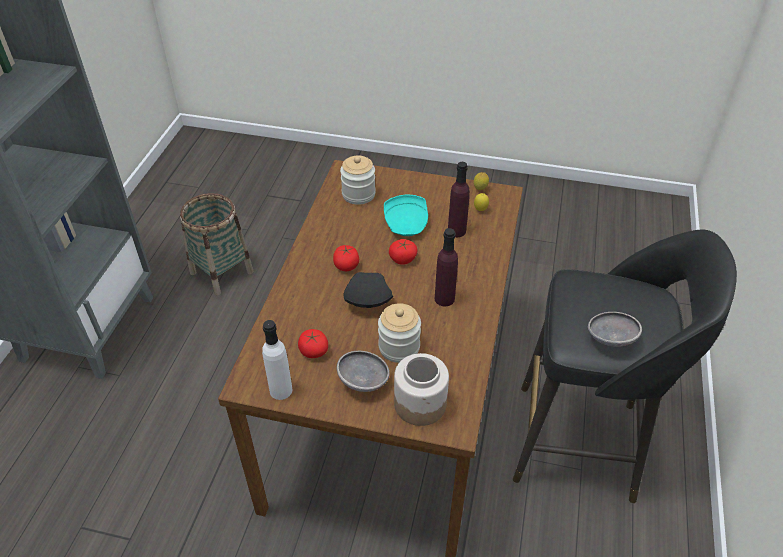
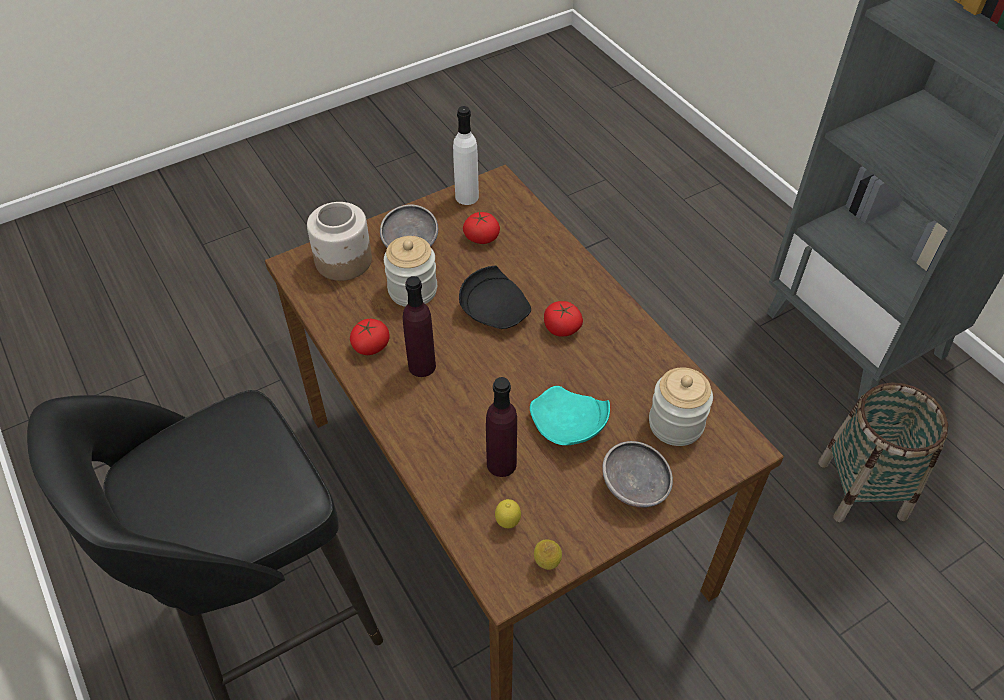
camera: 135 degrees right, 5 degrees up
tomato [389,239,418,265] -> tomato moved to [350,319,390,355]
grey bowl [588,312,642,347] -> grey bowl moved to [602,441,673,508]

